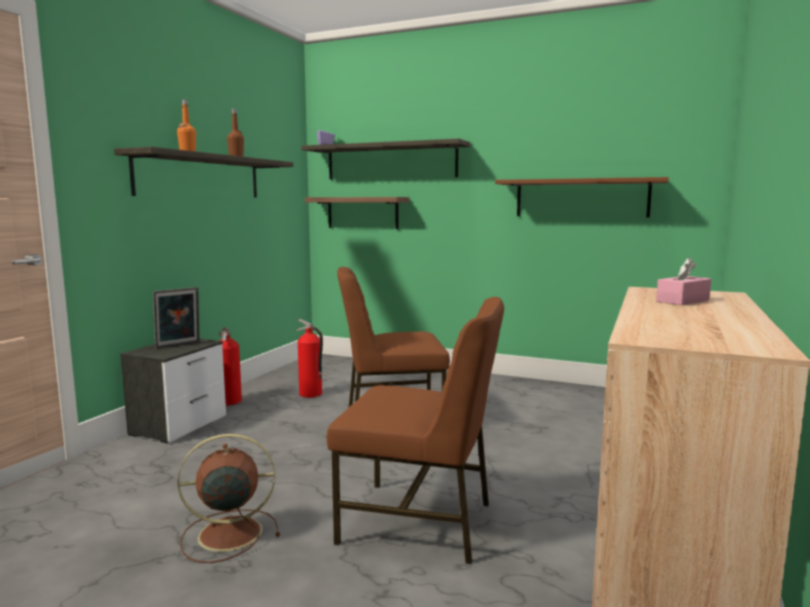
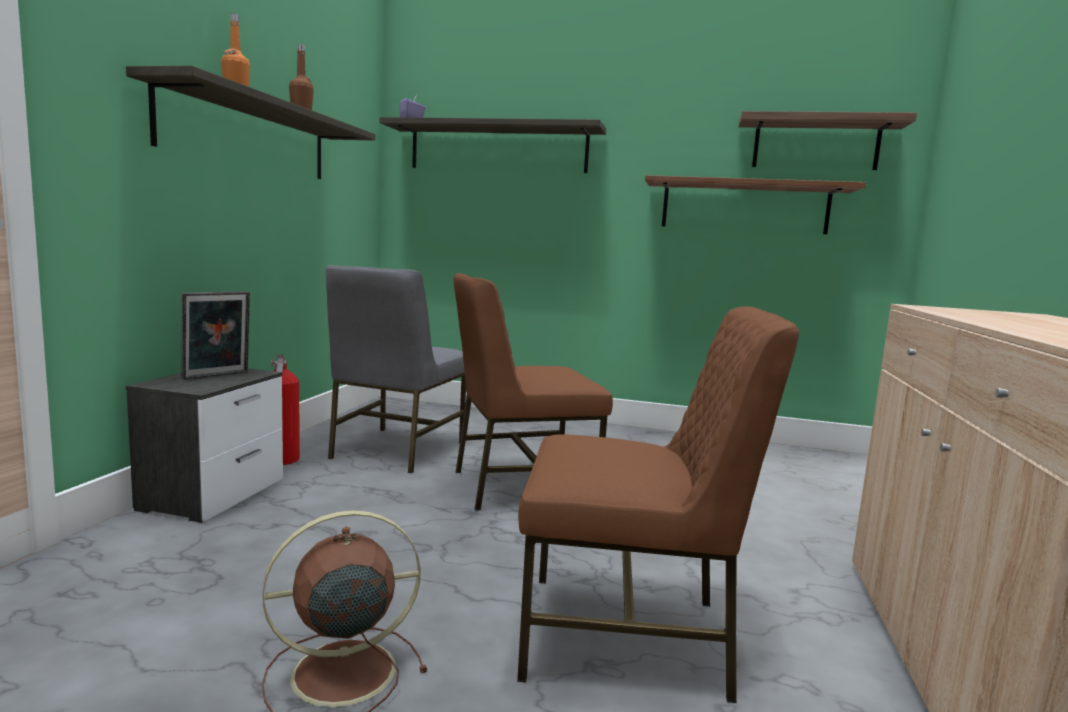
camera: 10 degrees left, 0 degrees up
fire extinguisher [297,319,323,398] -> grey chair [326,265,466,473]
shelf [305,197,409,229] -> shelf moved to [739,111,917,170]
pink tissue box [656,257,711,305] -> none

